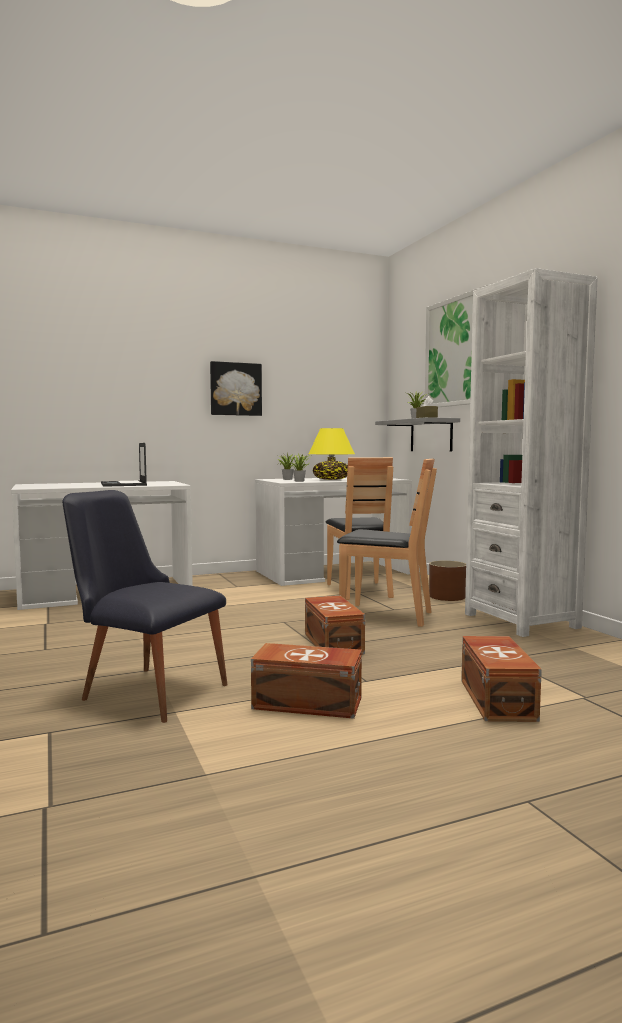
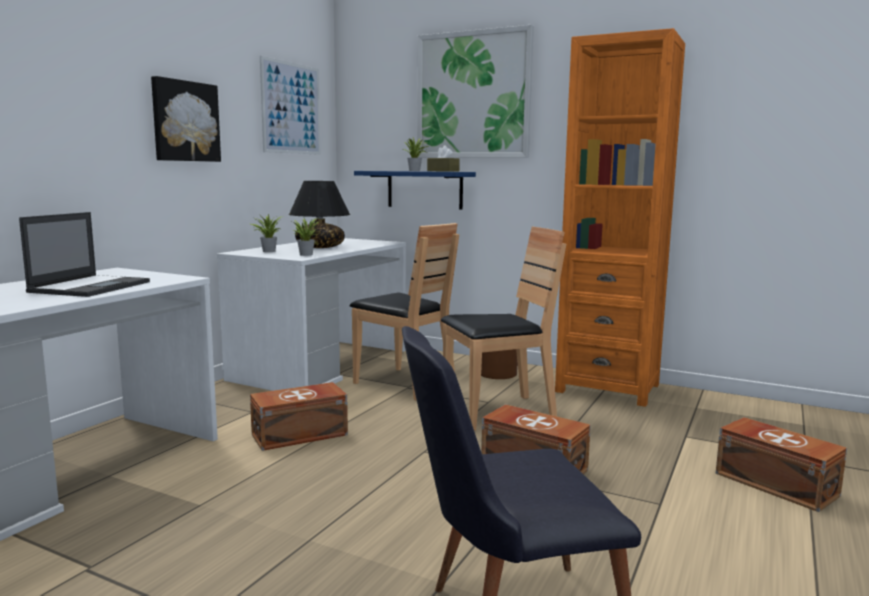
camera: 40 degrees left, 5 degrees up
laptop [101,443,147,487] -> laptop turned 105 degrees counterclockwise [19,212,150,297]
brown storage box [251,643,362,719] -> brown storage box moved to [250,382,348,451]
yellow table lamp [309,428,355,480] -> black table lamp [289,181,350,248]
grey shelf [375,417,460,452] -> blue shelf [354,171,476,209]
white bookcase [465,268,598,637] -> orange bookcase [555,28,685,407]
none -> picture [260,56,321,155]

